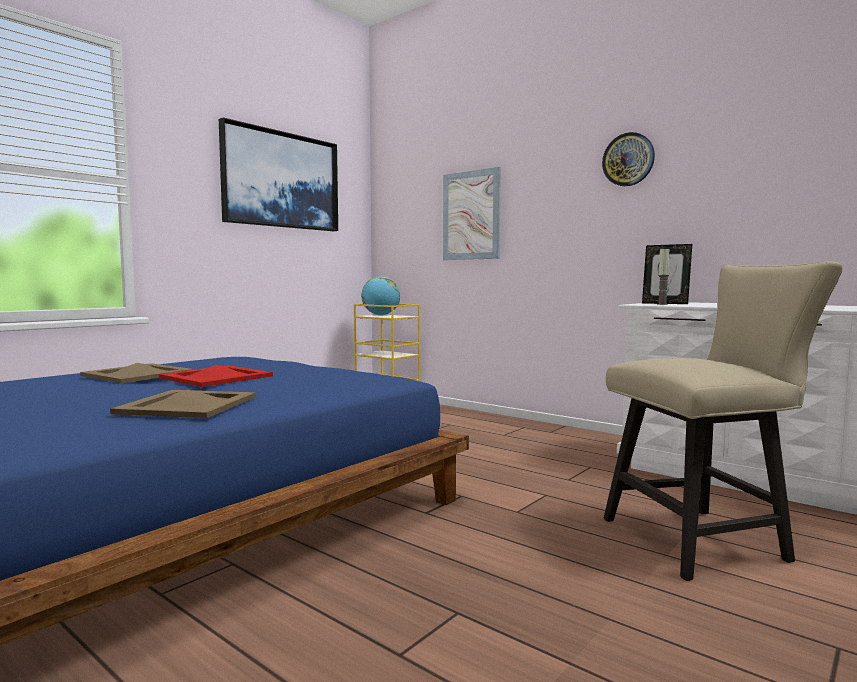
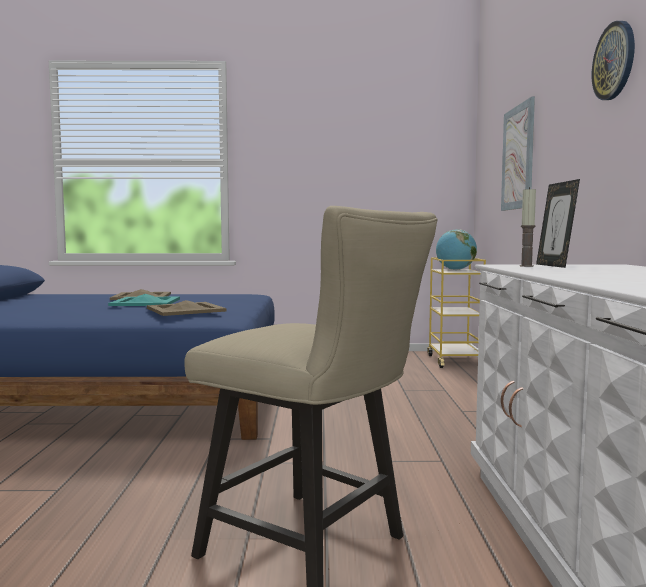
camera: 50 degrees right, 0 degrees up
beige tray [110,390,256,418] -> beige tray moved to [147,300,226,316]
red tray [159,365,273,387] -> turquoise tray [108,294,180,306]
picture [219,117,338,231] -> none

